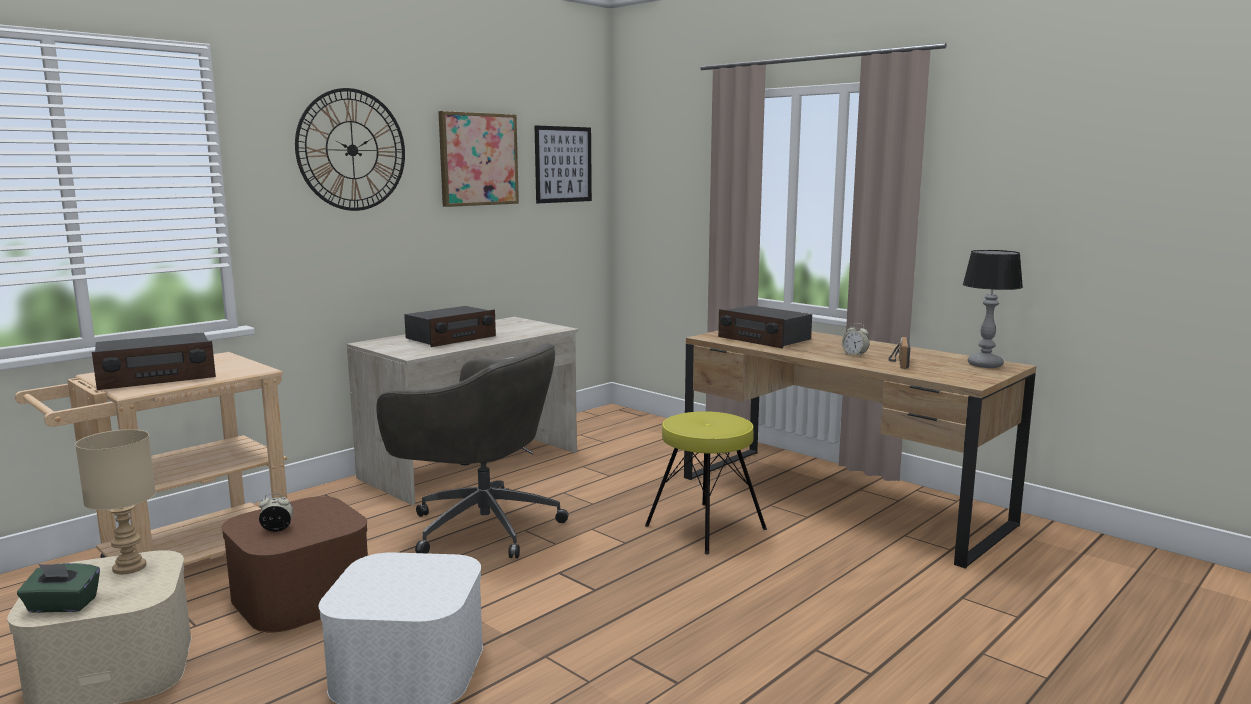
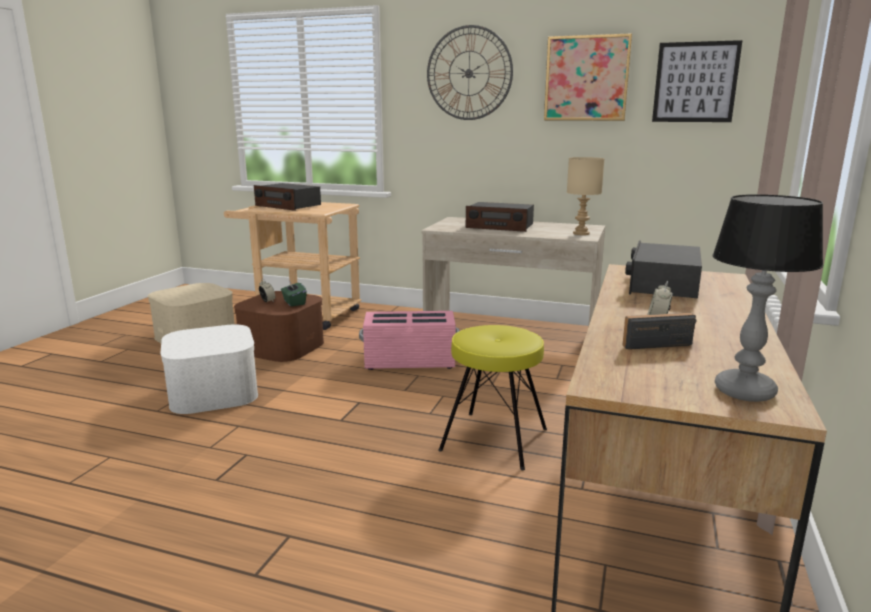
camera: 65 degrees right, 5 degrees up
green tissue box [17,563,100,613] -> green tissue box moved to [281,280,307,306]
beige table lamp [75,429,156,574] -> beige table lamp moved to [567,157,604,235]
grey office chair [376,343,568,559] -> pink storage box [359,311,460,370]

